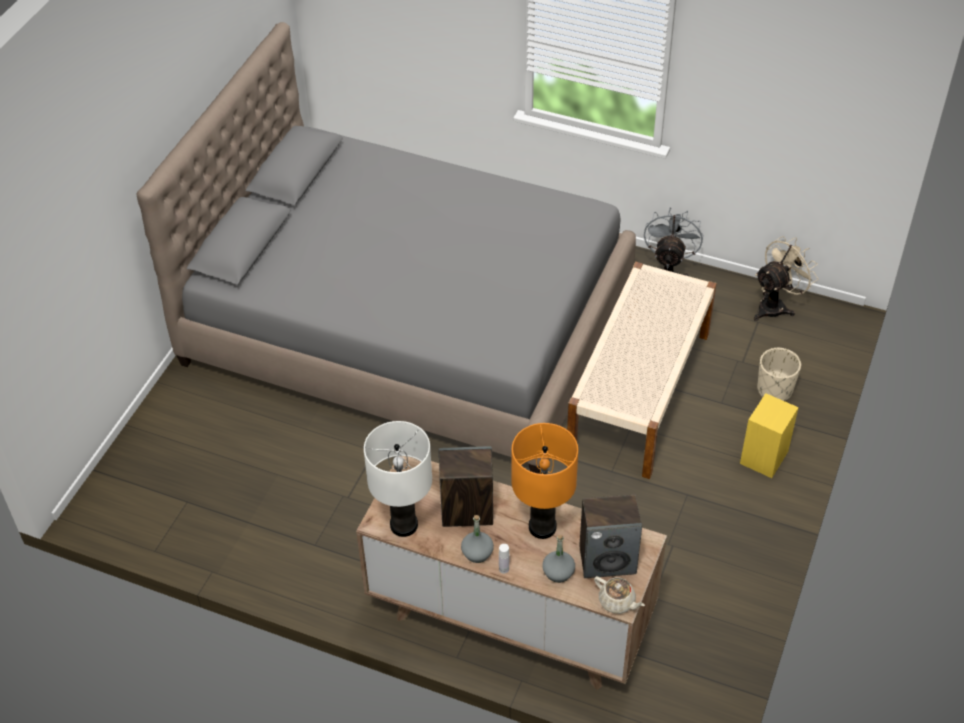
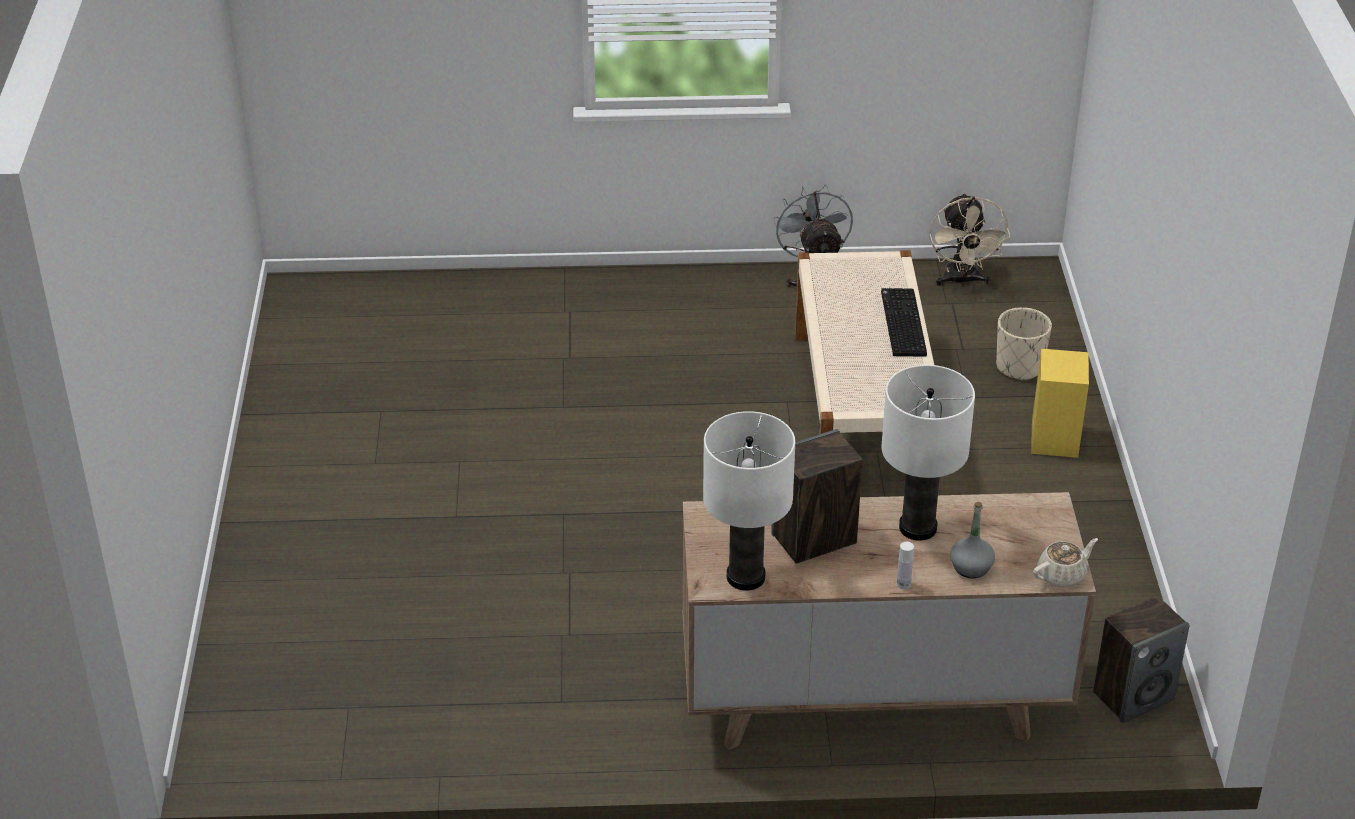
camera: 25 degrees left, 10 degrees down
grey bed [137,22,636,474] -> none
grey bottle [461,515,494,563] -> none
orange table lamp [511,423,578,539] -> white table lamp [881,365,975,541]
speaker [579,495,642,578] -> speaker moved to [1093,596,1190,723]
beige teapot [594,576,645,614] -> beige teapot turned 45 degrees counterclockwise [1033,538,1098,588]
beige fan [754,236,818,321] -> beige fan turned 150 degrees clockwise [929,193,1010,287]
none -> keyboard [881,288,927,357]

